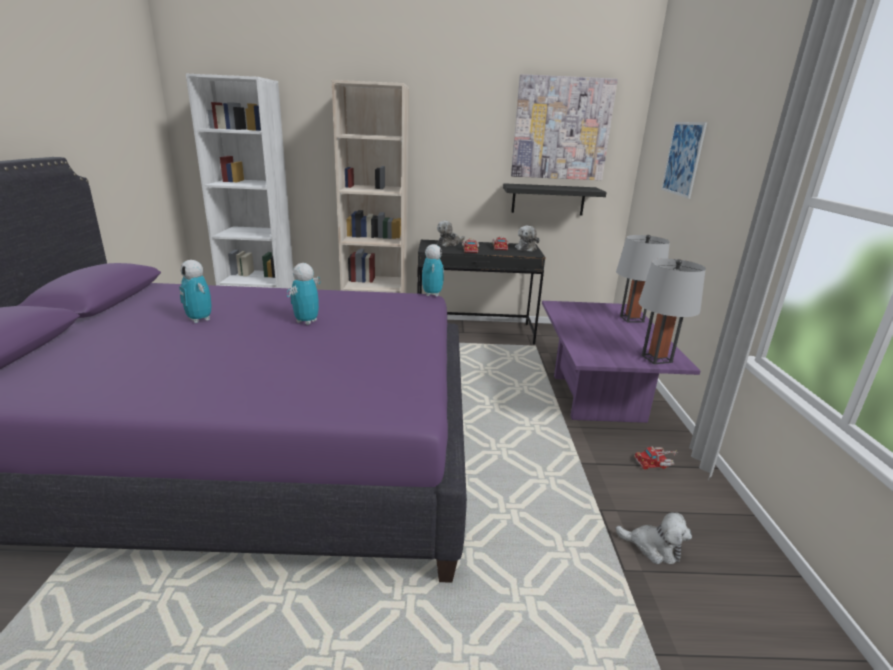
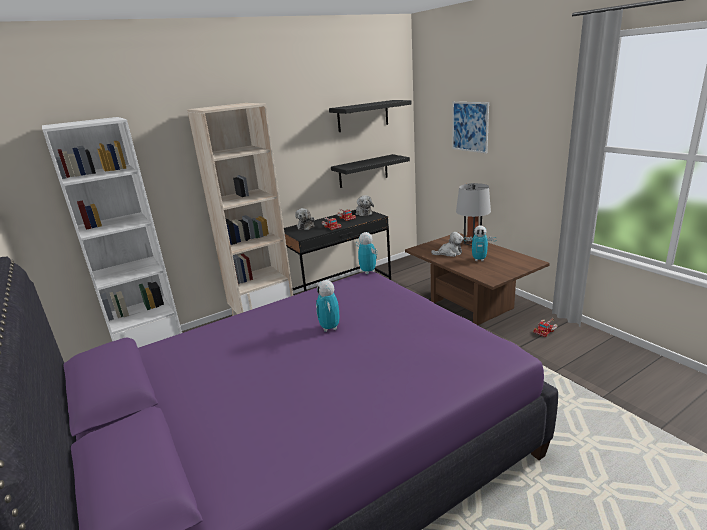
camera: 30 degrees left, 0 degrees up
toy robot [179,260,211,323] -> toy robot moved to [464,225,497,261]
picture [511,74,618,180] -> black shelf [329,100,411,132]
purple coffee table [542,301,701,423] -> brown coffee table [405,233,550,325]
plush toy [615,512,692,564] -> plush toy moved to [431,232,464,257]
grey table lamp [639,258,706,364] -> none

